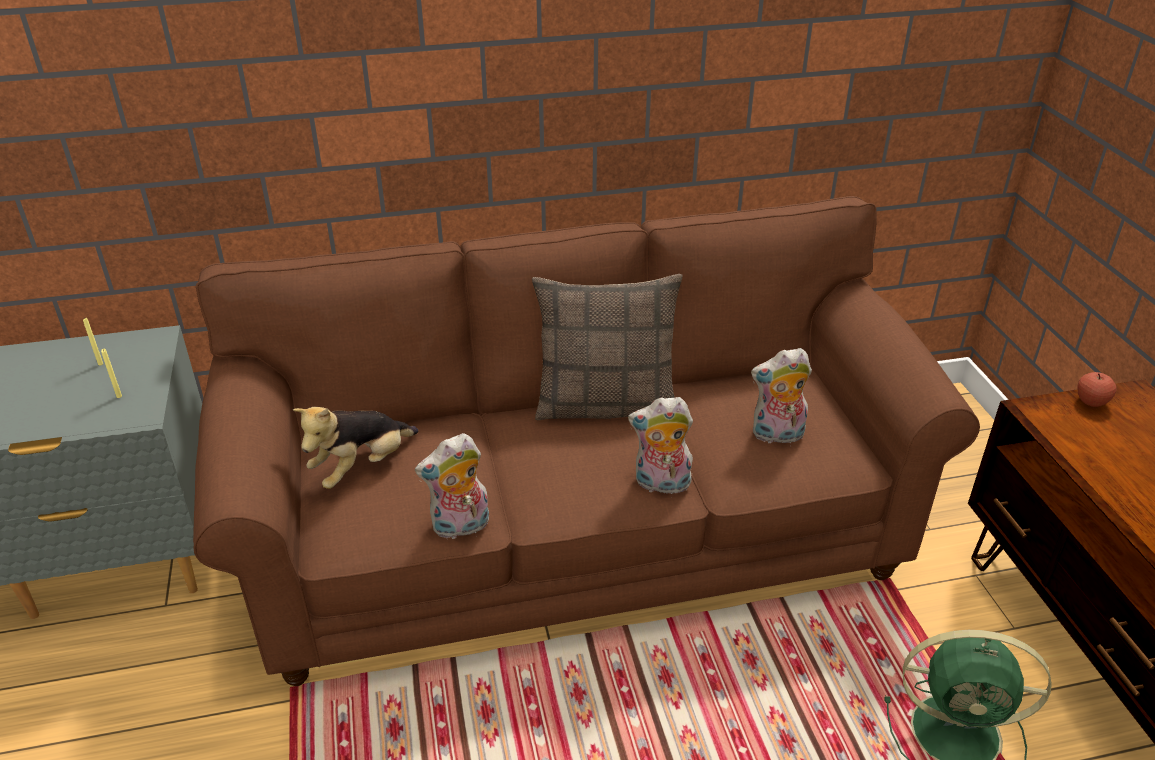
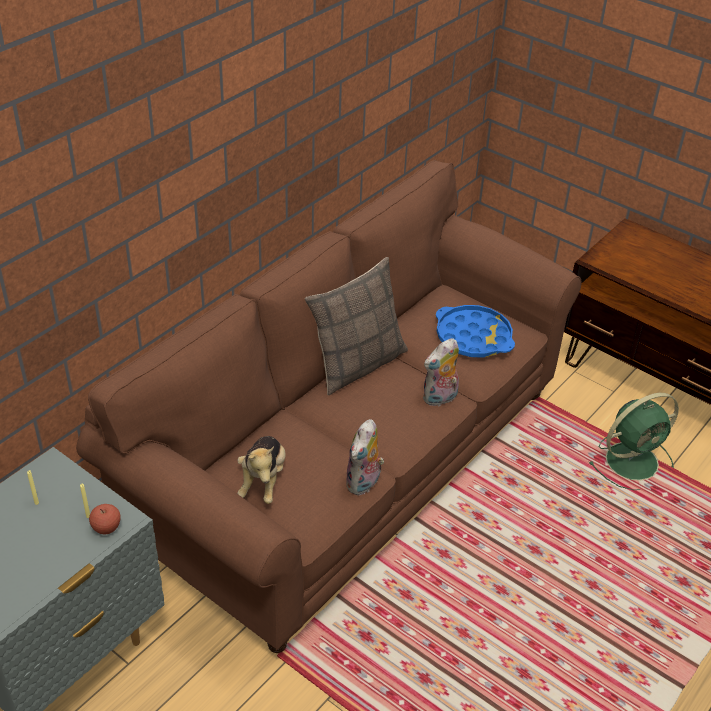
camera: 40 degrees left, 5 degrees up
plush toy [751,348,812,443] -> blue tray [436,305,515,358]
apple [1077,372,1117,407] -> apple moved to [89,504,120,535]

